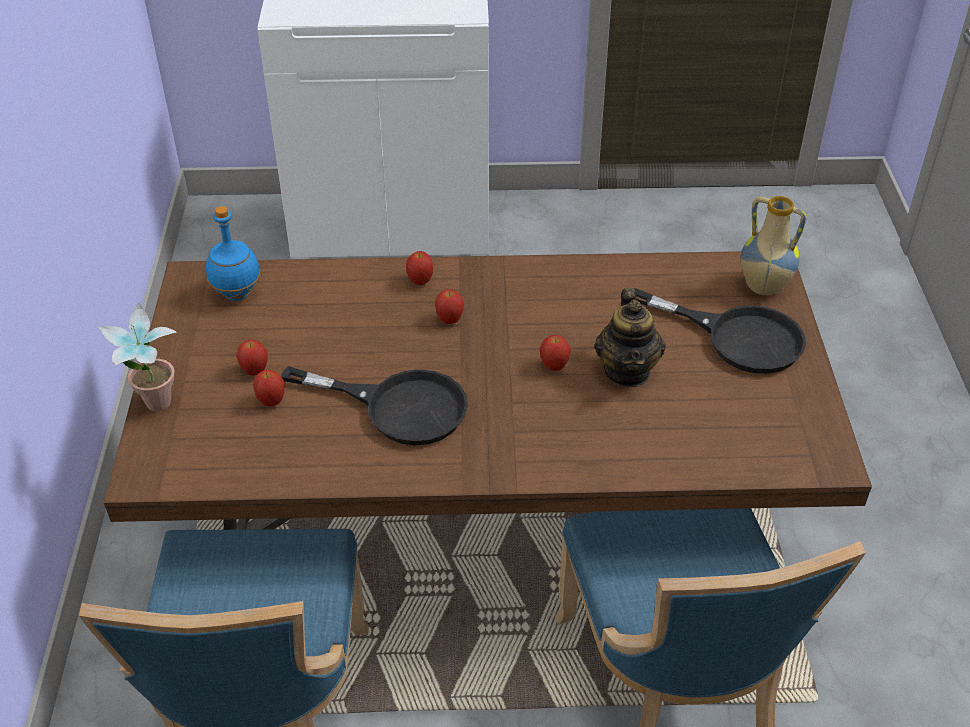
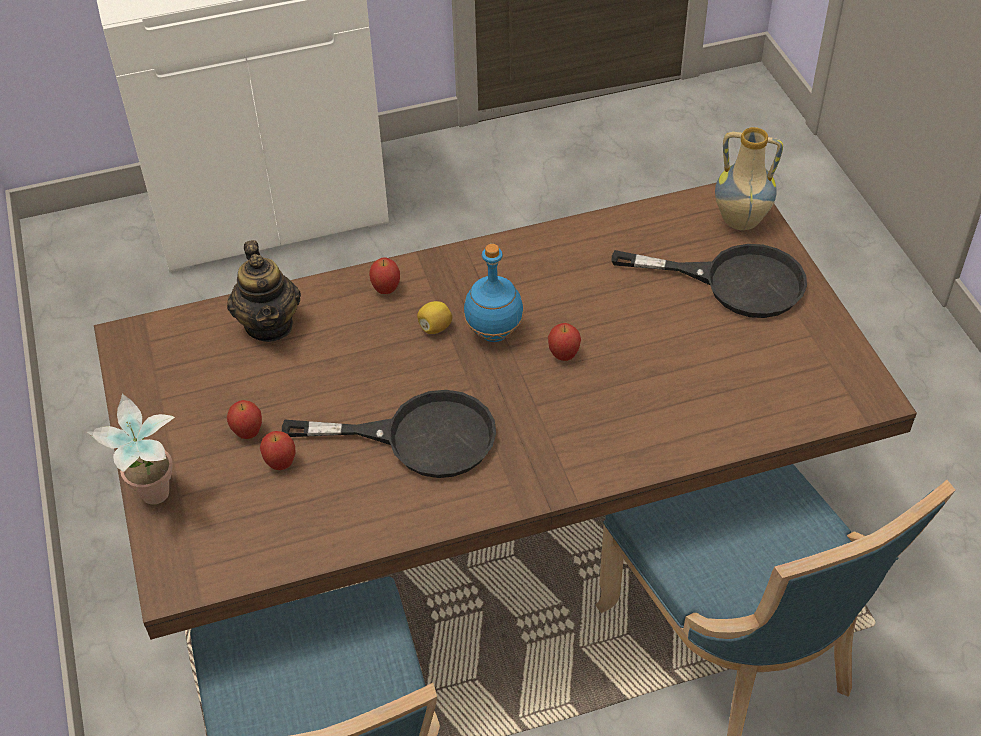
camera: 15 degrees left, 5 degrees up
blue bottle [206,206,260,301] -> blue bottle moved to [464,244,524,342]
apple [435,289,464,324] -> lemon [417,301,452,334]
teapot [594,288,666,387] -> teapot moved to [227,240,301,342]

